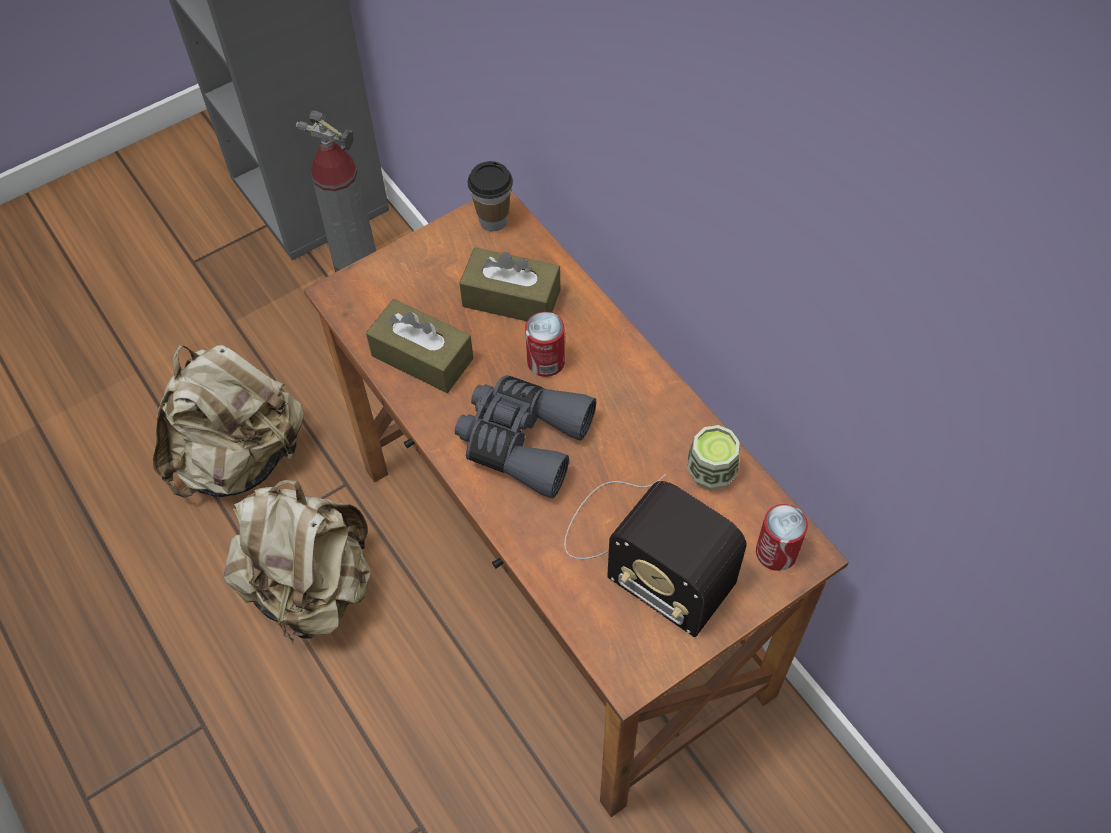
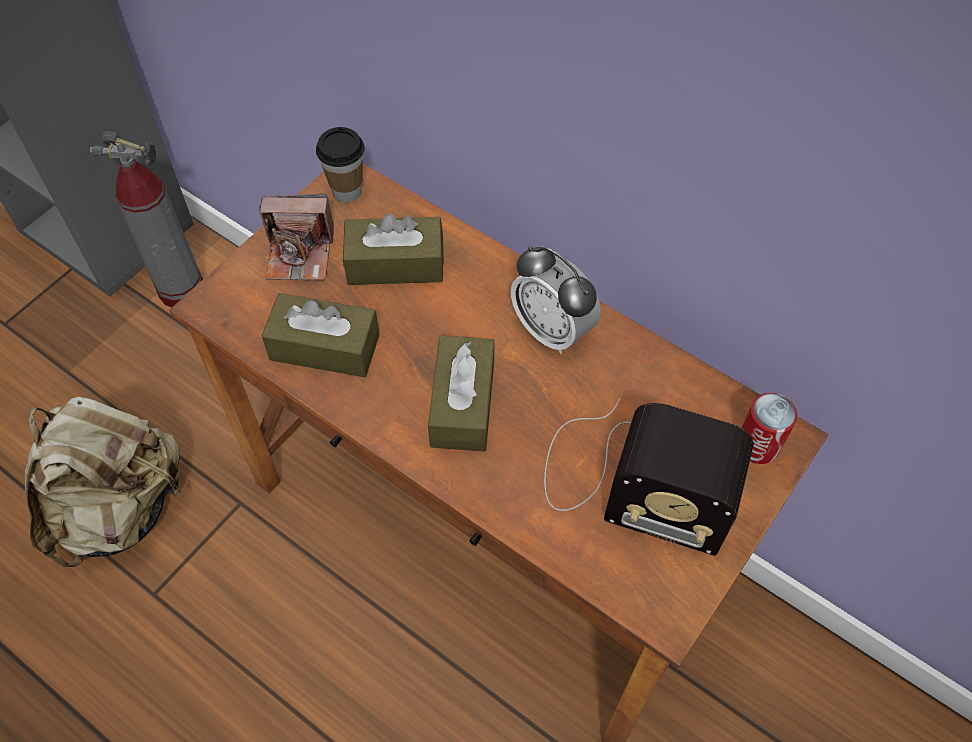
camera: 20 degrees left, 0 degrees up
beige backpack [223,480,371,645] -> none
grey binoculars [455,375,596,499] -> brown tissue box [428,335,495,452]
can [525,312,565,377] -> none
cup [687,425,740,490] -> none
none -> camera [259,193,334,280]
none -> alarm clock [511,246,601,354]

